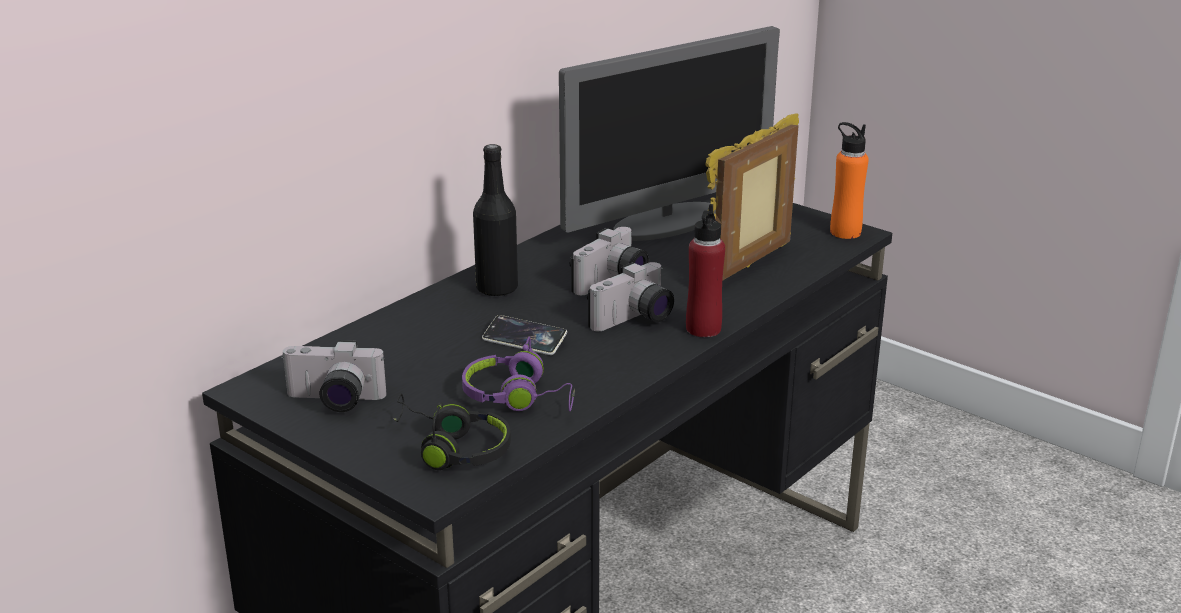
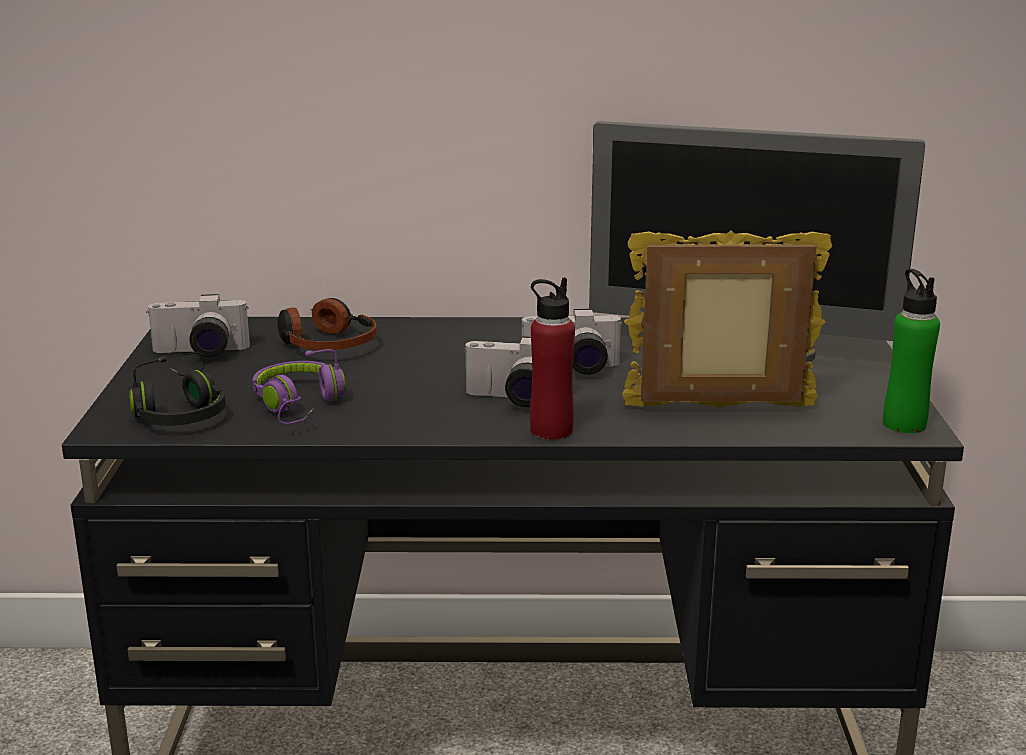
camera: 50 degrees right, 5 degrees down
camera [281,340,386,412] -> camera turned 60 degrees counterclockwise [146,294,250,358]
black bottle [473,144,518,297] -> none
phone [482,315,567,355] -> none
orange bottle [830,122,869,239] -> green bottle [883,269,940,433]
none -> headphones [278,298,377,350]

